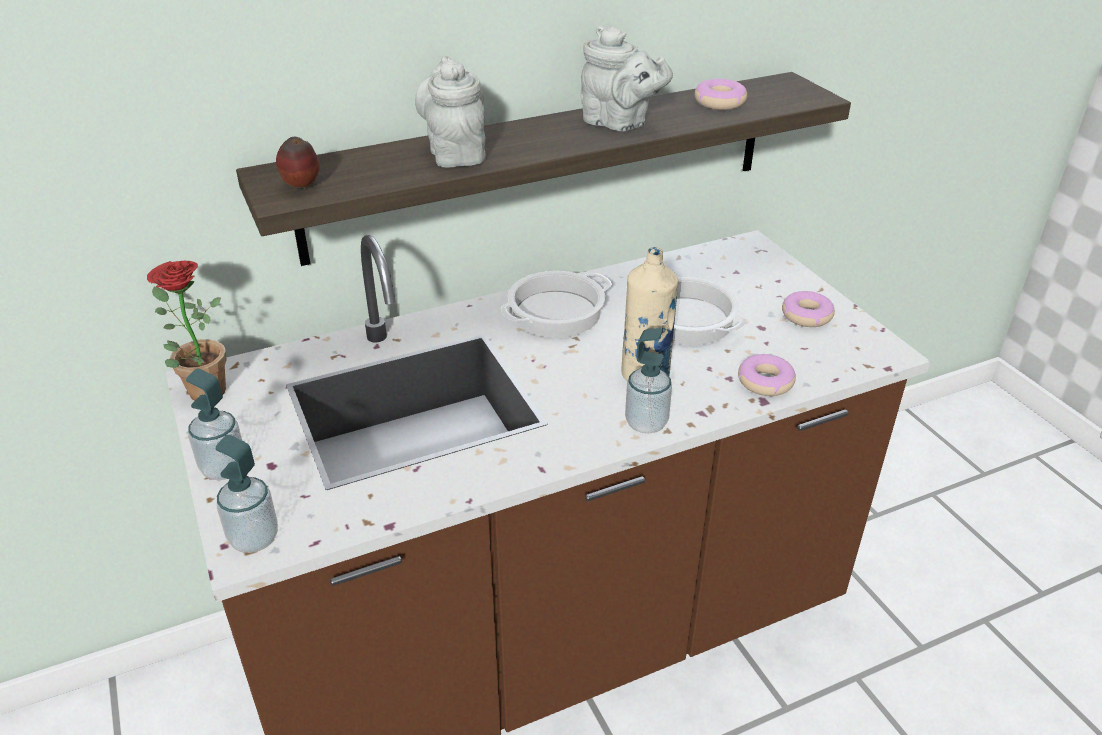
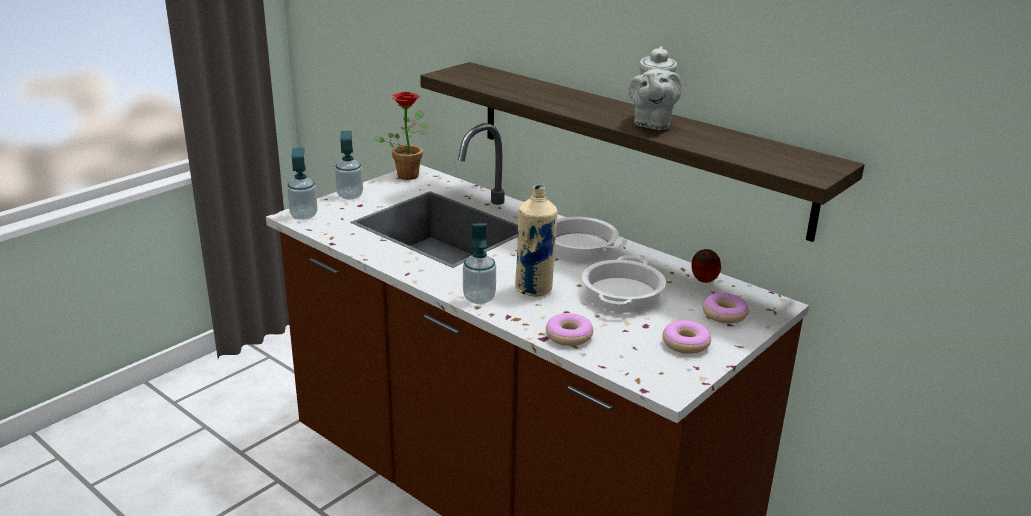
camera: 65 degrees right, 10 degrees down
apple [276,137,320,187] -> apple moved to [692,249,721,283]
grey teapot [415,56,486,168] -> none
donut [695,79,747,110] -> donut moved to [702,293,749,324]

